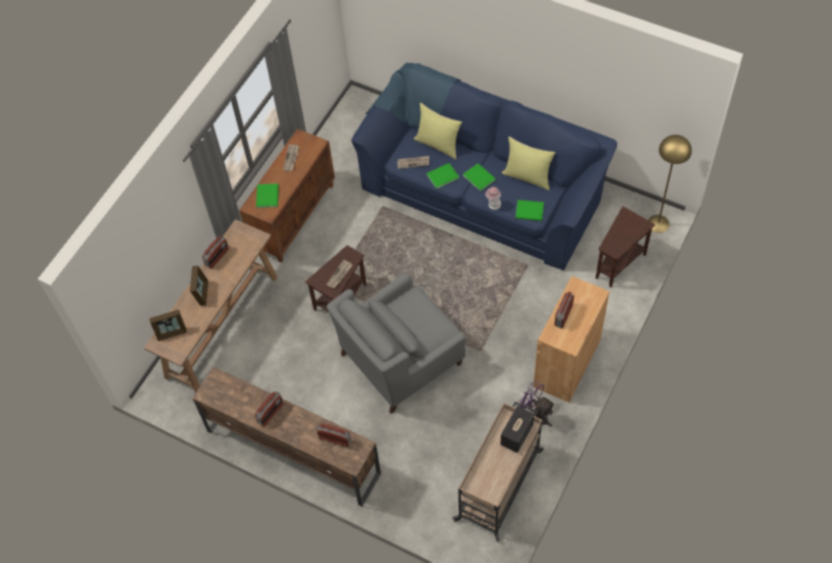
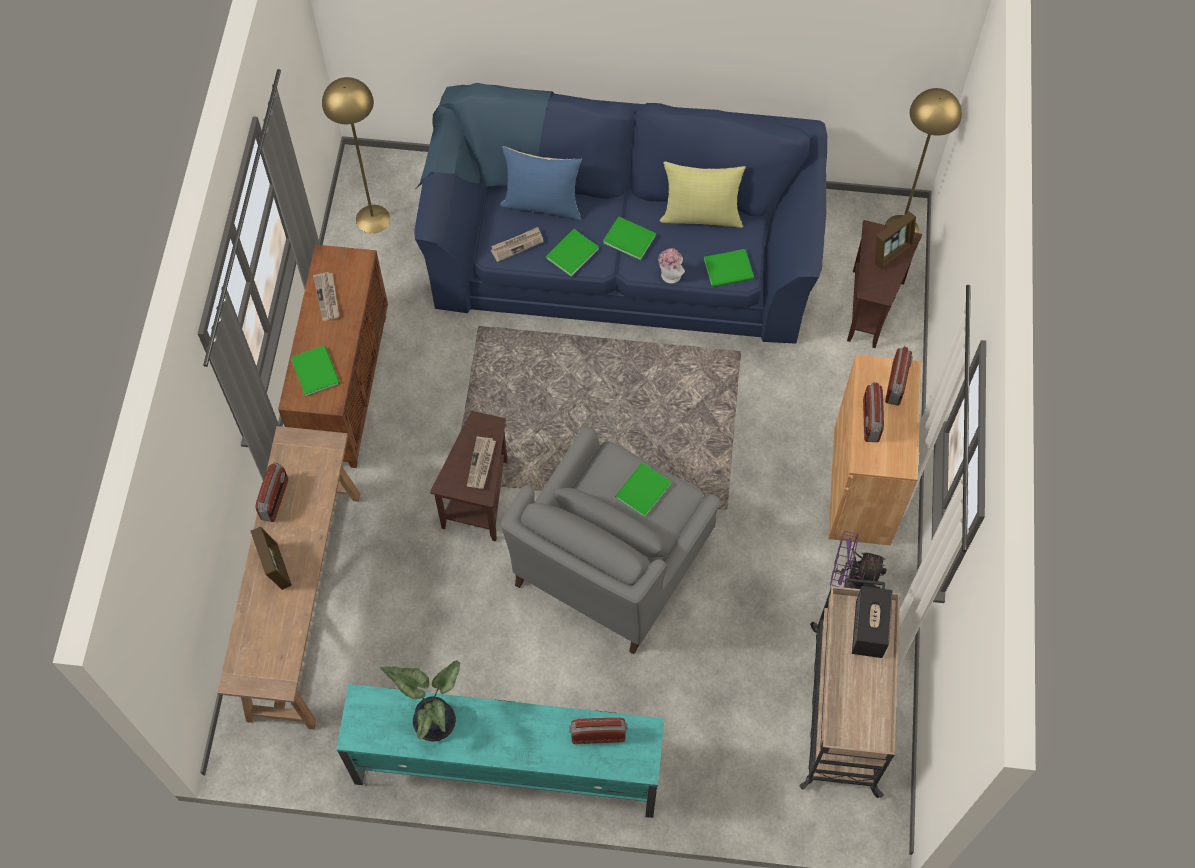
camera: 25 degrees left, 5 degrees up
picture frame [150,310,187,341] -> picture frame moved to [875,212,916,269]
brown tv stand [192,366,381,507] -> turquoise tv stand [336,684,664,818]
radio [255,391,283,426] -> radio moved to [885,346,913,406]
yellow pillow [414,103,462,159] -> blue pillow [500,146,582,220]
none -> yellow floor lamp [322,77,390,233]
none -> potted plant [380,660,461,741]
none -> green book [615,463,671,517]

